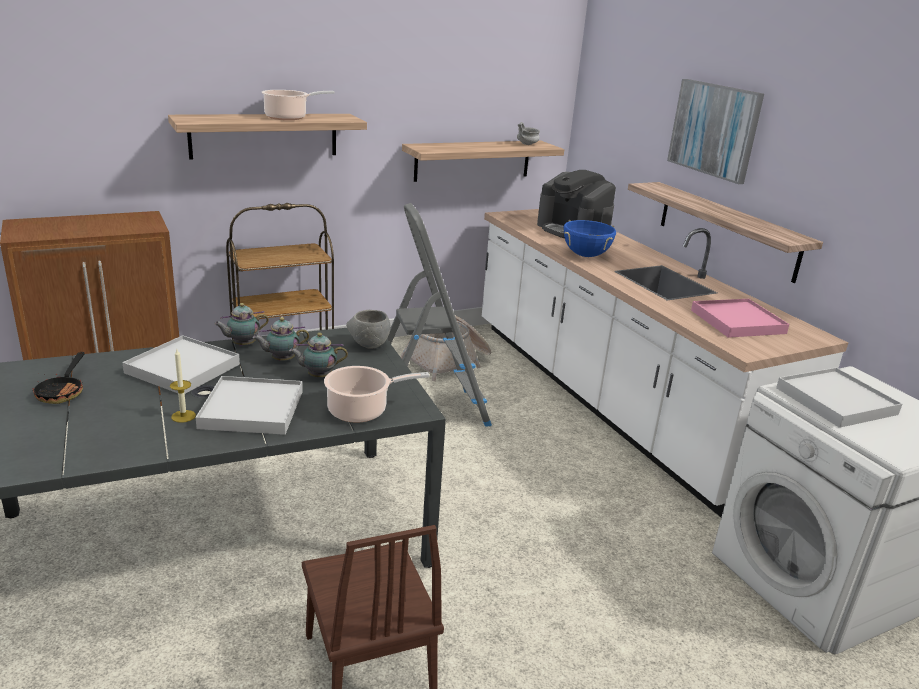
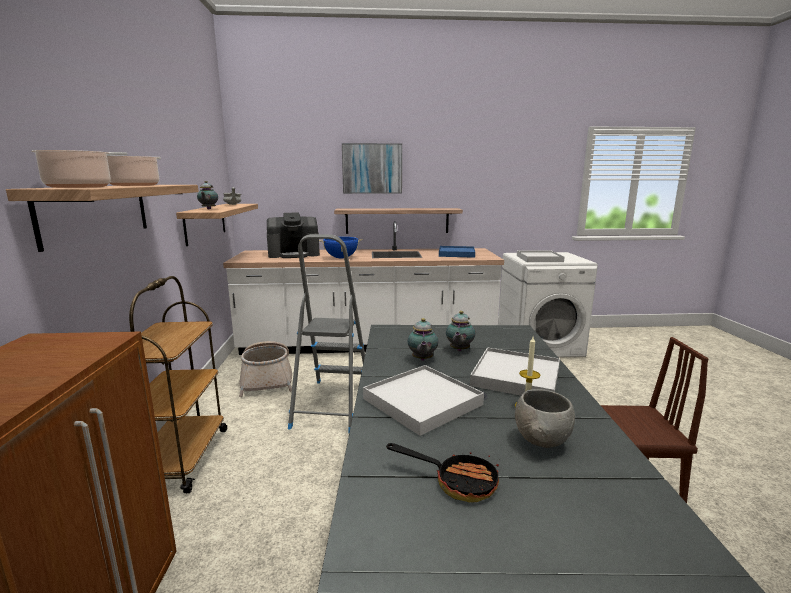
camera: 65 degrees left, 10 degrees down
teapot [214,303,269,346] -> teapot moved to [197,181,218,210]
cooking pot [324,366,430,423] -> cooking pot moved to [31,150,127,188]
grey bowl [346,310,390,349] -> grey bowl moved to [515,389,575,448]
pink tray [691,299,790,338] -> blue tray [439,246,475,258]

